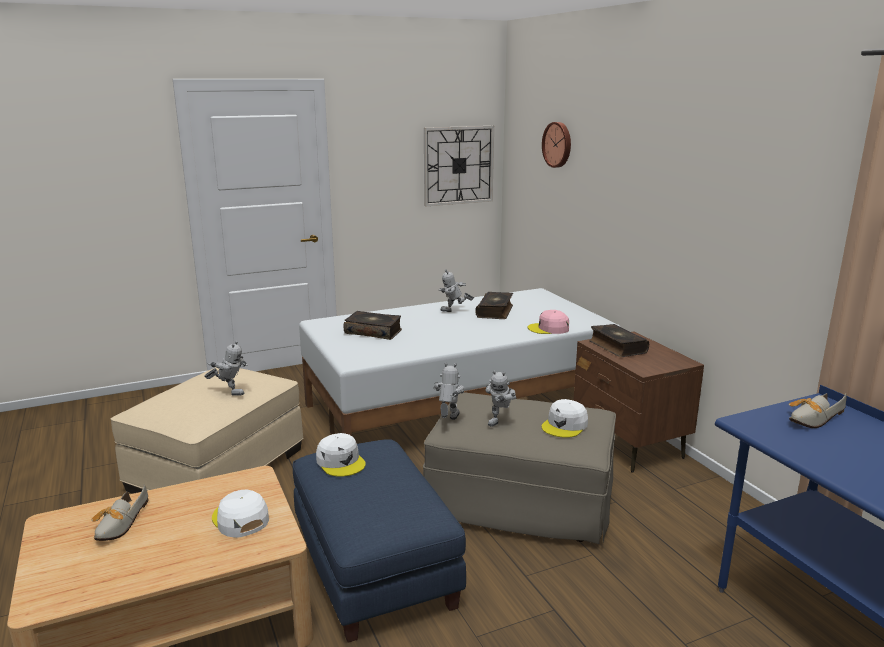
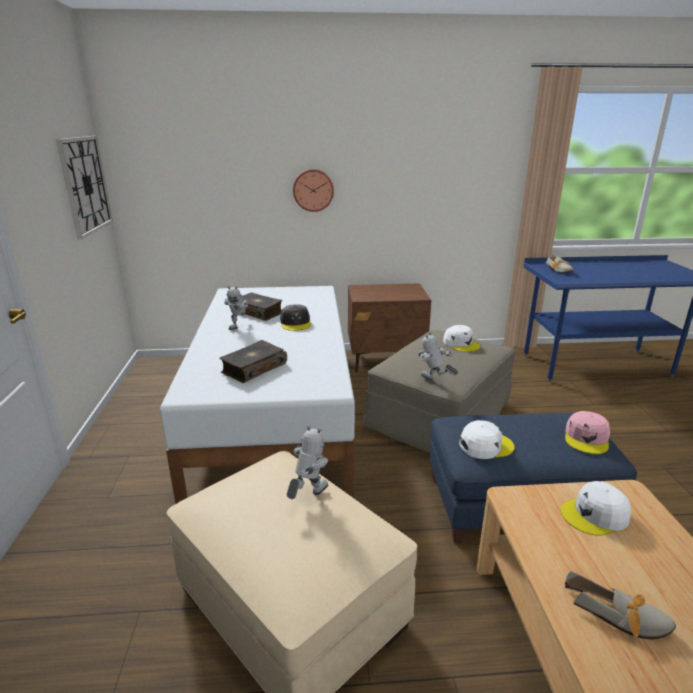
camera: 70 degrees left, 5 degrees up
toy robot [486,371,516,426] -> none
pink cap [528,310,569,334] -> pink cap moved to [565,411,610,454]
wall clock [542,122,571,168] -> wall clock moved to [293,169,334,212]
book [589,324,649,357] -> none
none -> grey cap [280,304,311,331]

